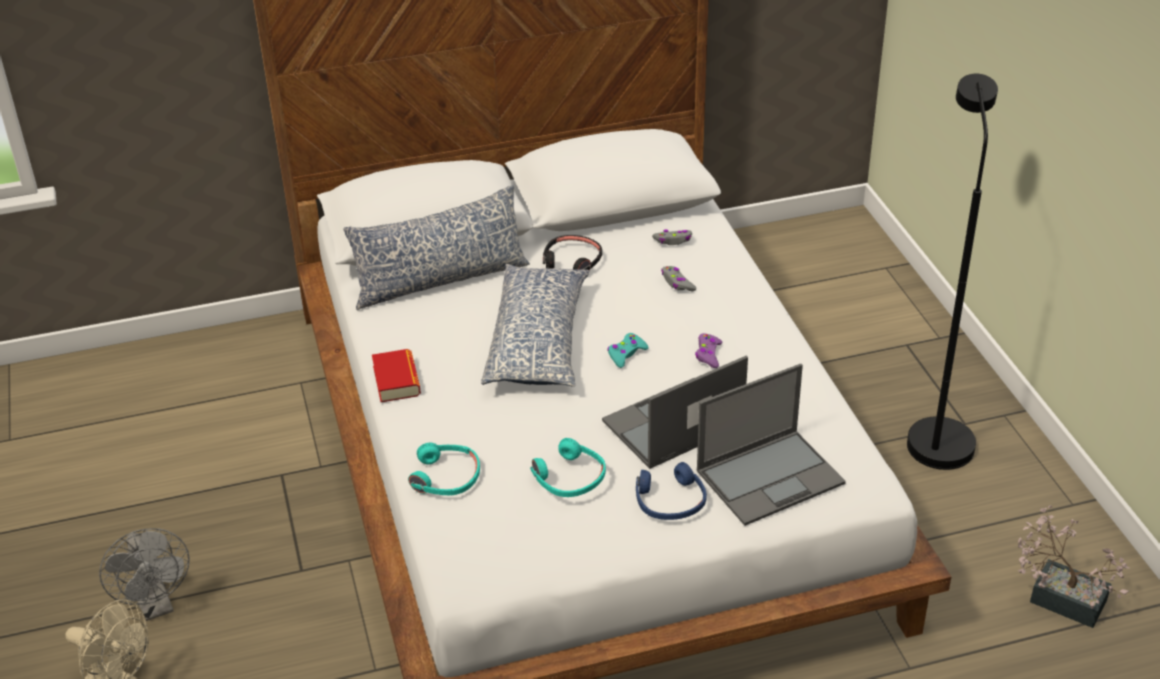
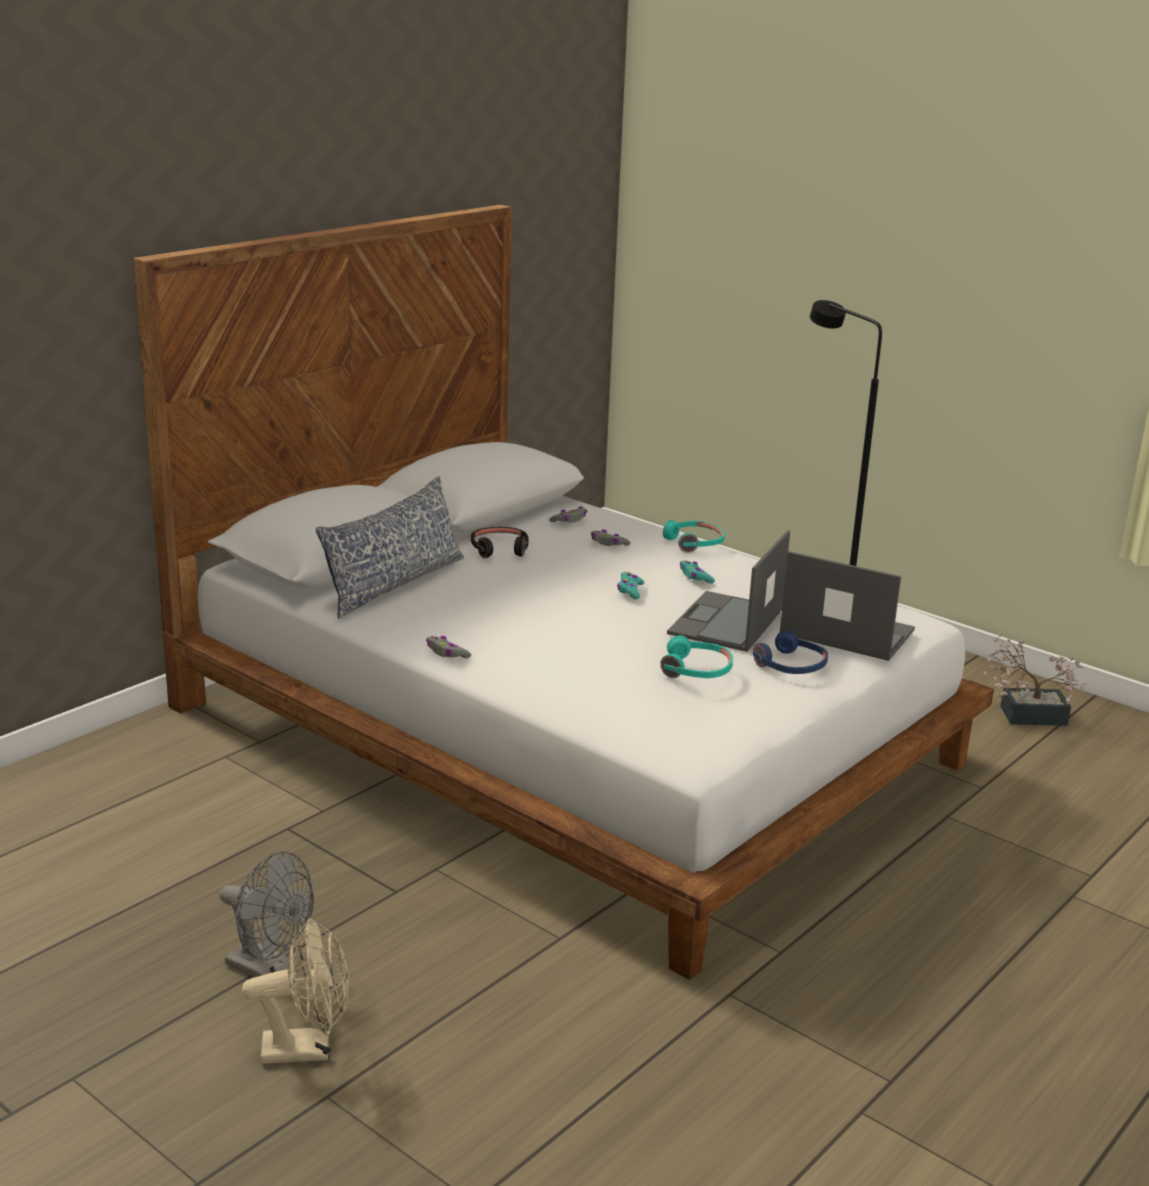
camera: 35 degrees left, 15 degrees down
book [372,349,421,402] -> grey game controller [426,636,471,658]
turquoise headphones [408,443,480,495] -> turquoise headphones moved to [663,520,725,553]
pillow [481,264,589,386] -> none
purple game controller [695,333,722,368] -> turquoise game controller [680,560,715,583]
laptop [697,364,846,526] -> laptop turned 90 degrees counterclockwise [780,551,915,661]

